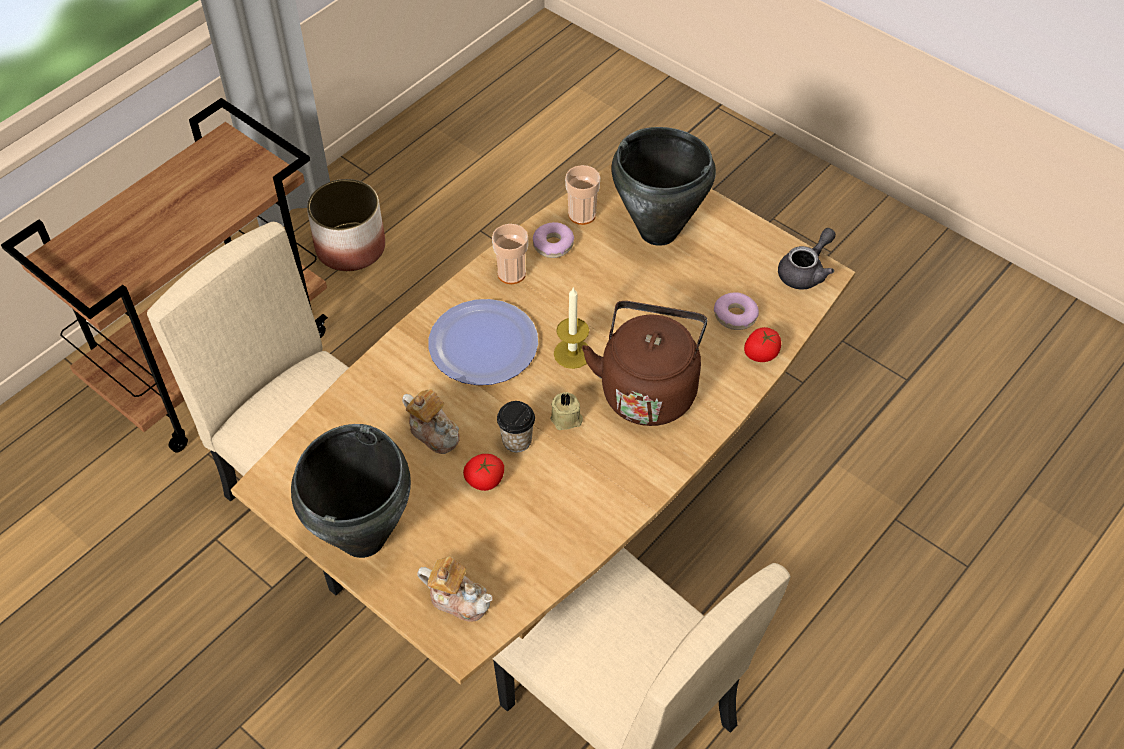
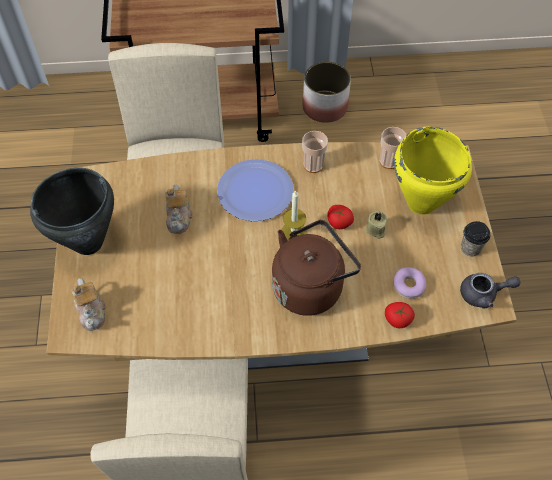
camera: 45 degrees right, 5 degrees up
tomato [463,454,504,491] -> tomato moved to [327,205,354,229]
cup [497,401,535,452] -> cup moved to [461,221,490,256]
donut [533,222,574,258] -> none
beige candle [551,392,583,430] -> beige candle moved to [365,211,387,239]
black cooking pot [611,127,716,246] -> yellow cooking pot [394,127,472,215]

